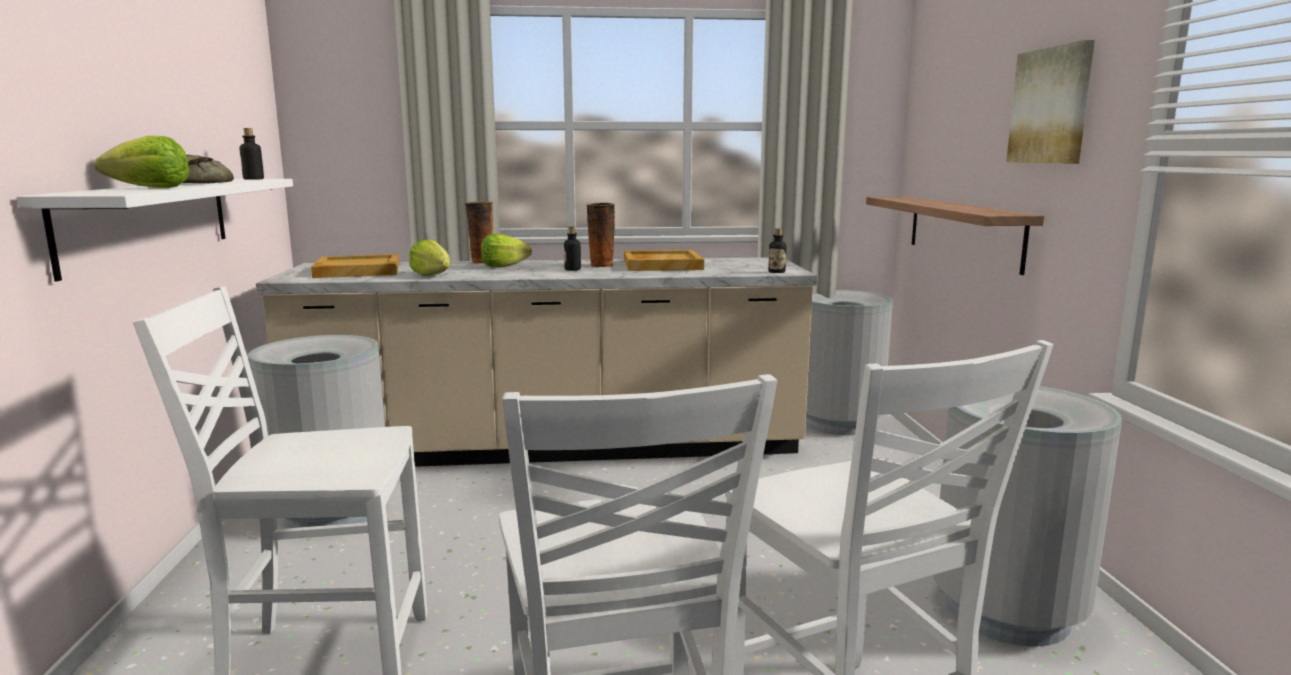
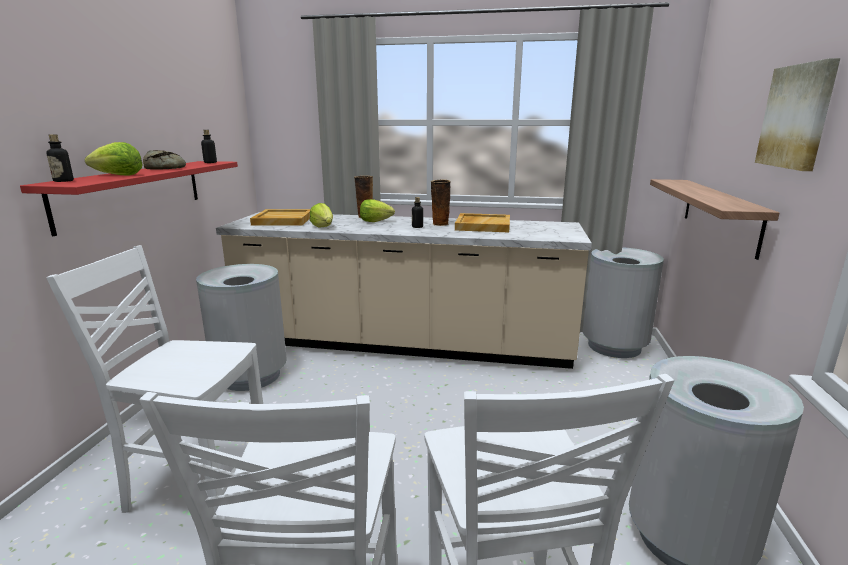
camera: 15 degrees right, 5 degrees up
white shelf [17,179,293,281] -> red shelf [20,161,238,236]
bottle [768,228,786,273] -> bottle moved to [46,134,74,182]

